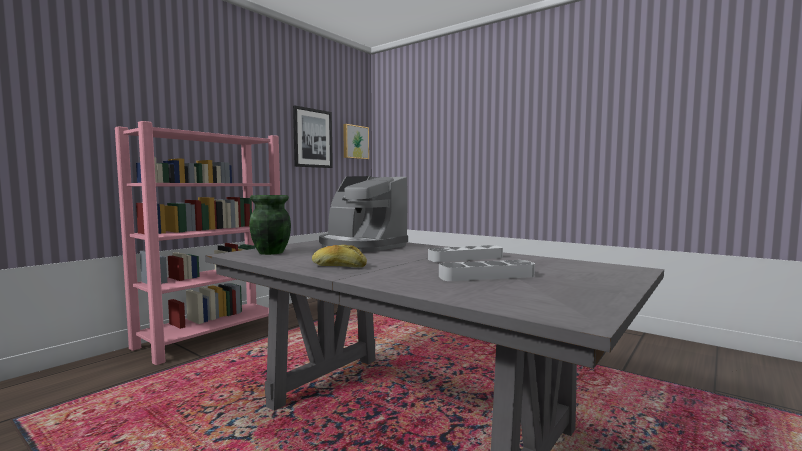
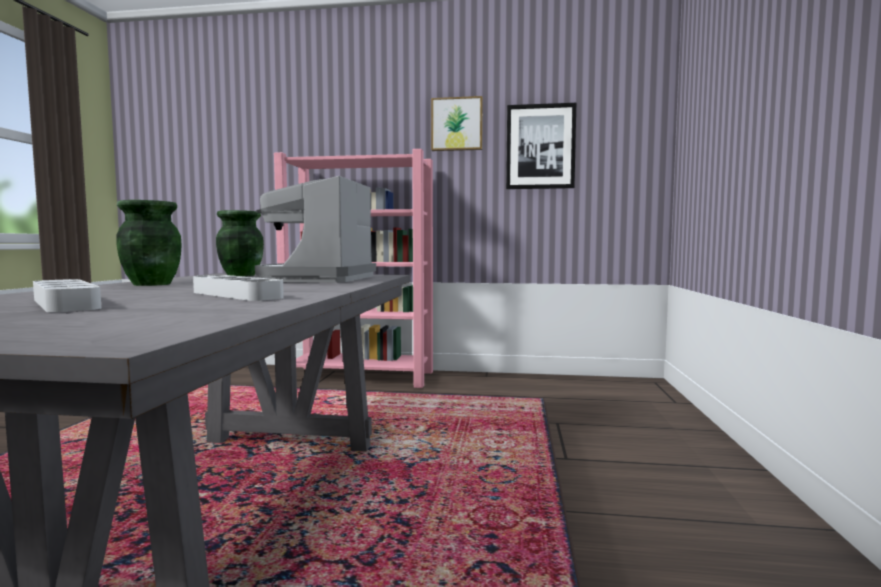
camera: 60 degrees right, 0 degrees up
bread [312,245,367,268] -> green vase [116,200,182,286]
picture [343,124,369,159] -> picture moved to [431,96,483,151]

